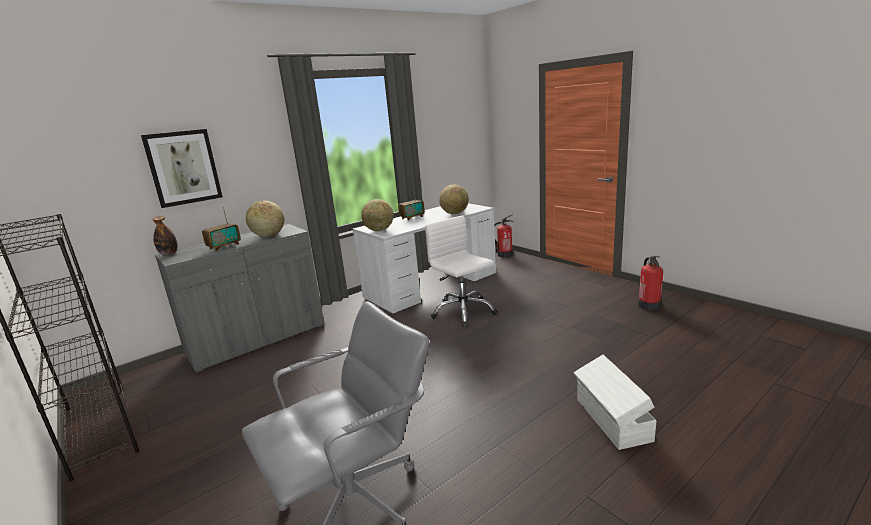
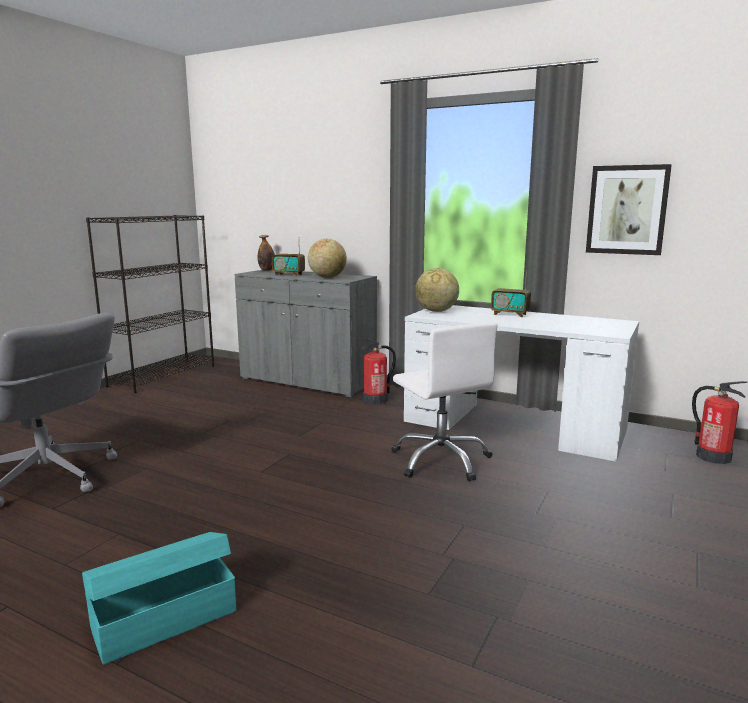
camera: 65 degrees right, 5 degrees down
picture [141,129,223,208] -> picture moved to [586,164,672,255]
white office chair [425,215,497,327] -> white office chair turned 120 degrees clockwise [391,322,498,482]
globe [439,185,469,214] -> none
white storage box [574,355,657,450] -> turquoise storage box [82,532,237,665]
fire extinguisher [638,256,663,311] -> fire extinguisher moved to [361,338,396,405]

